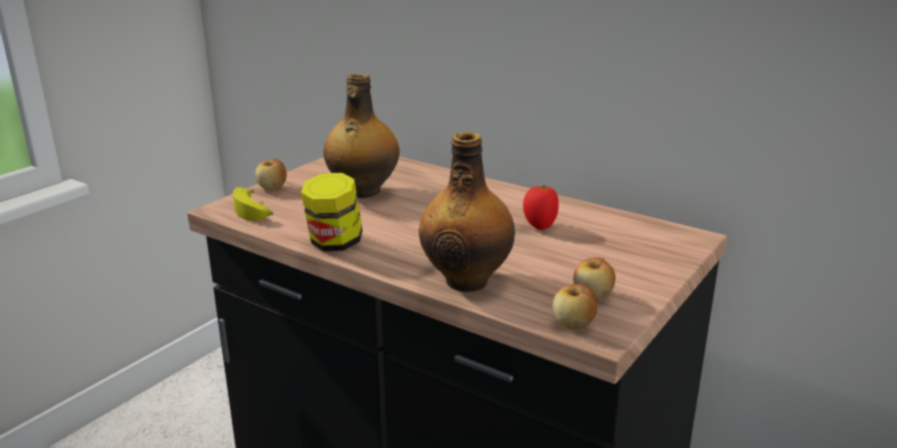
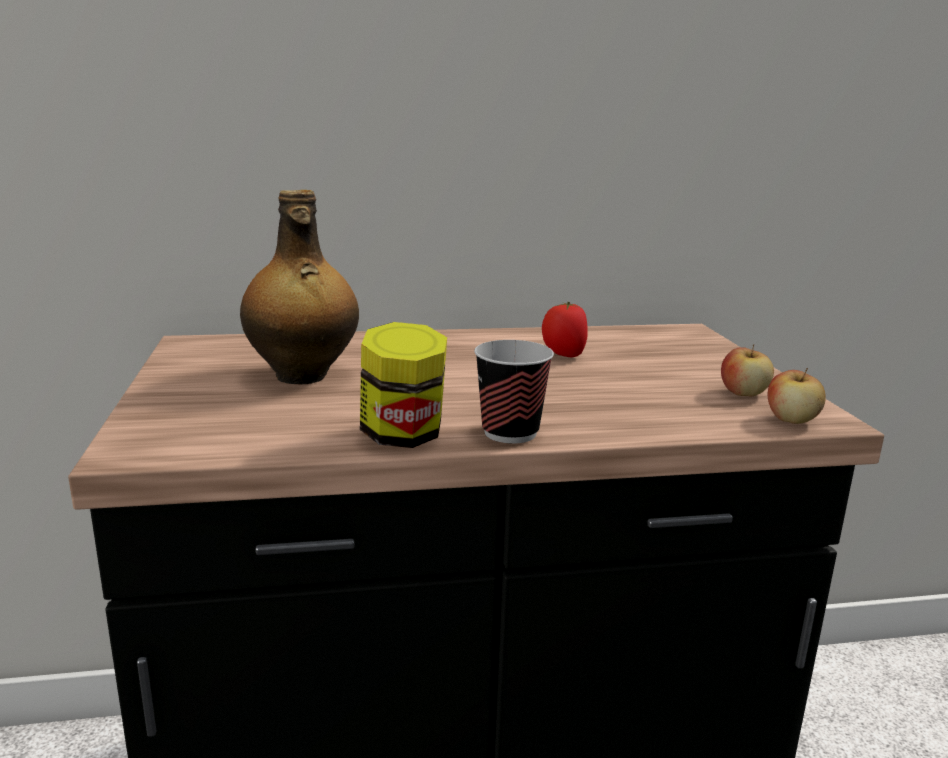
camera: 45 degrees left, 5 degrees down
banana [233,187,273,221] -> none
apple [255,158,287,190] -> none
bottle [419,132,515,292] -> none
none -> cup [474,340,554,444]

